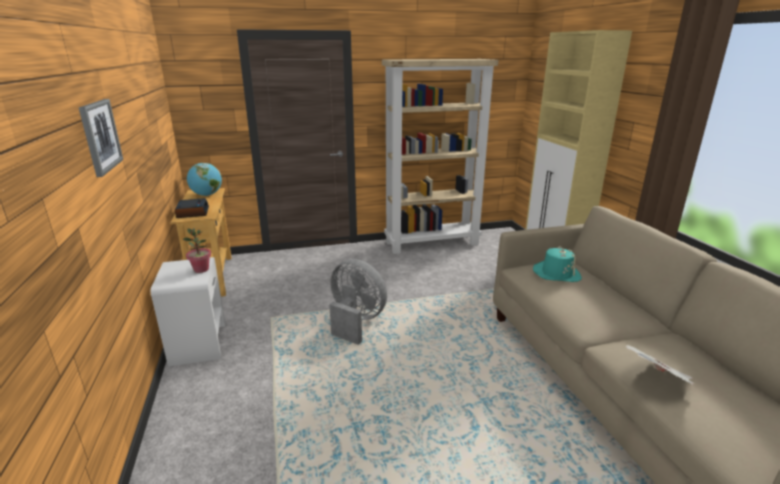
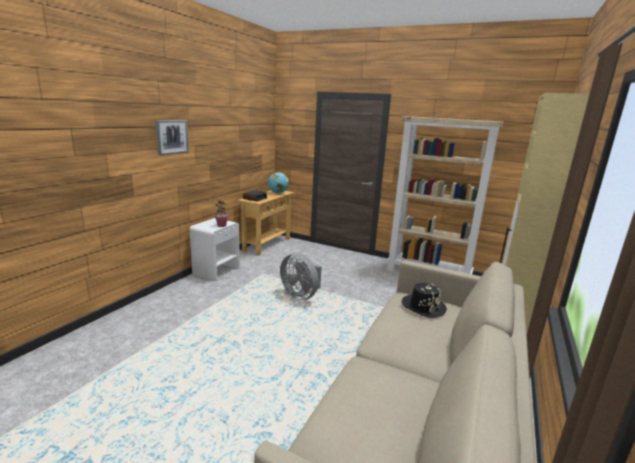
camera: 40 degrees right, 5 degrees down
grey fan [329,259,387,345] -> grey fan turned 150 degrees clockwise [280,253,322,300]
turquoise hat [533,247,582,282] -> black hat [402,283,447,318]
newspaper [626,345,694,385] -> none

